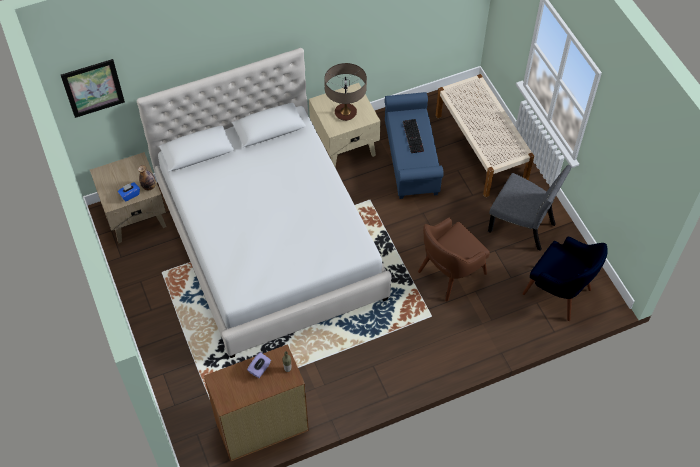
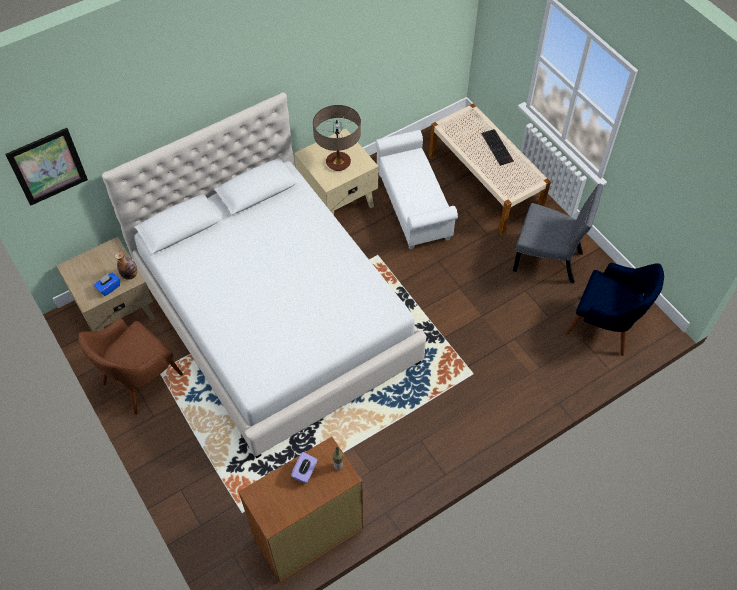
camera: 10 degrees left, 0 degrees up
blue ottoman [385,92,444,199] -> white ottoman [376,130,458,250]
keyboard [403,119,424,153] -> keyboard moved to [481,129,514,166]
brown armchair [418,218,490,302] -> brown armchair moved to [78,318,183,415]

